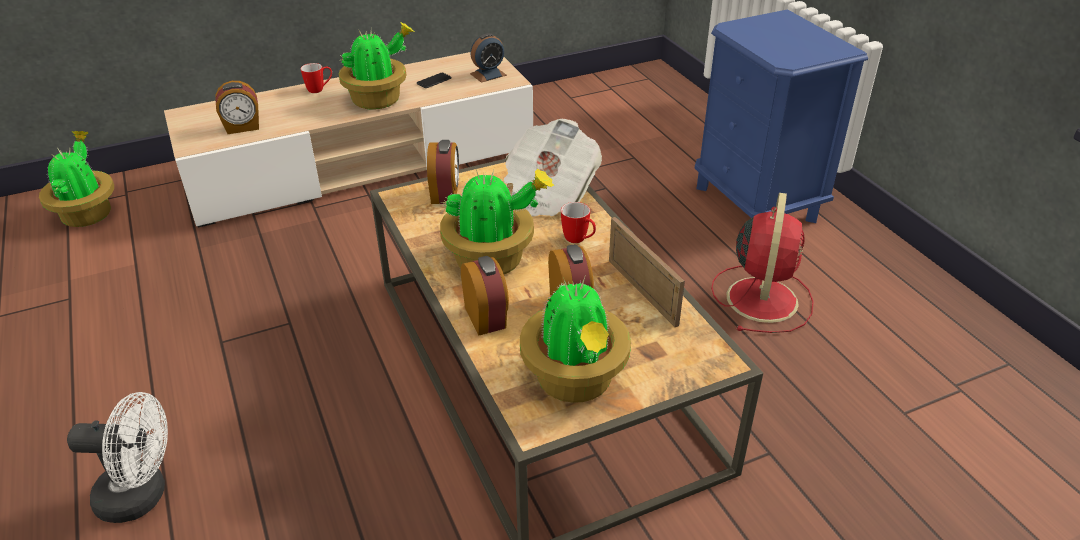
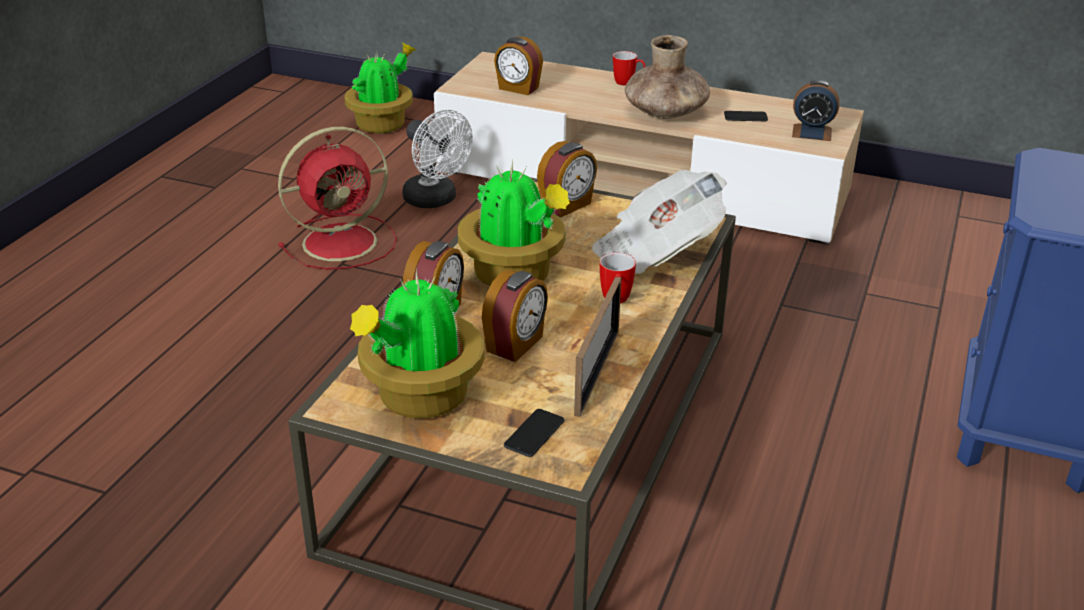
camera: 45 degrees right, 5 degrees down
white fan [67,392,168,523] -> white fan moved to [402,110,473,208]
potted plant [339,22,414,110] -> brown vase [625,35,710,119]
red fan [711,193,814,333] -> red fan moved to [278,127,396,270]
none -> phone [504,409,564,457]

